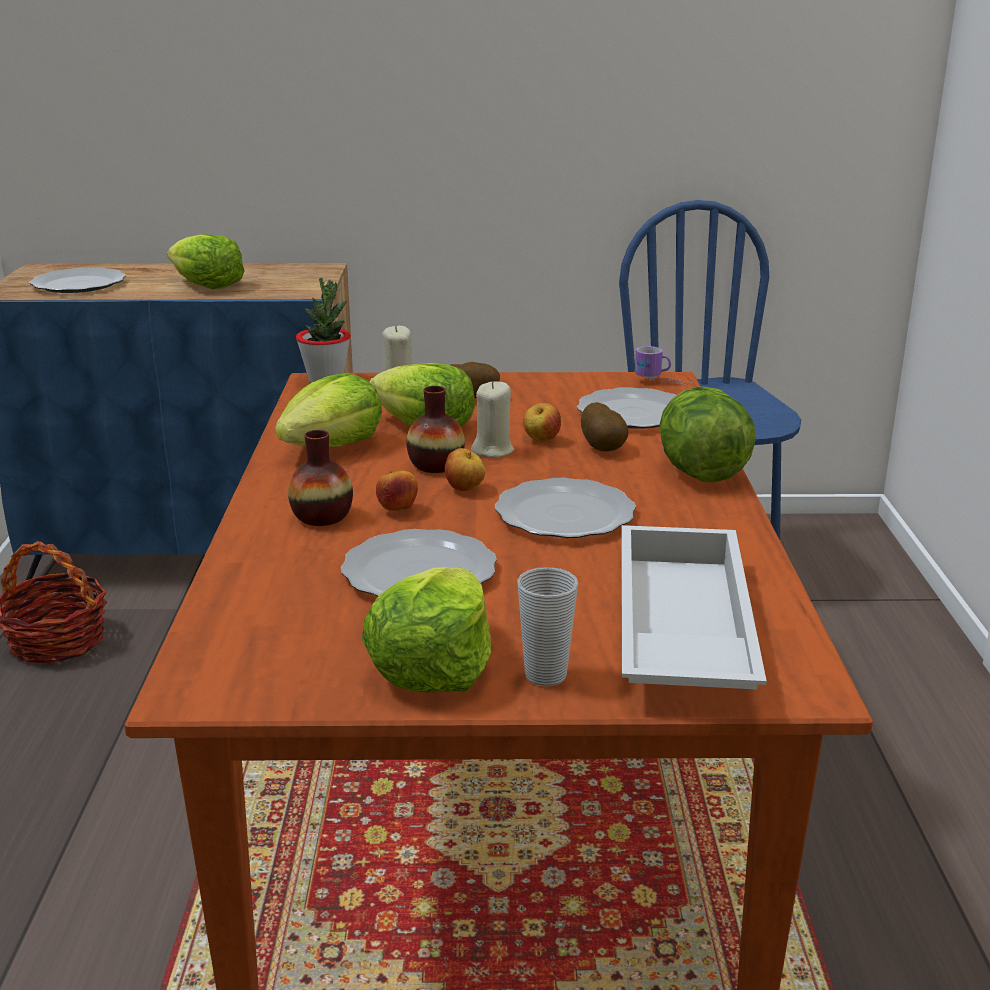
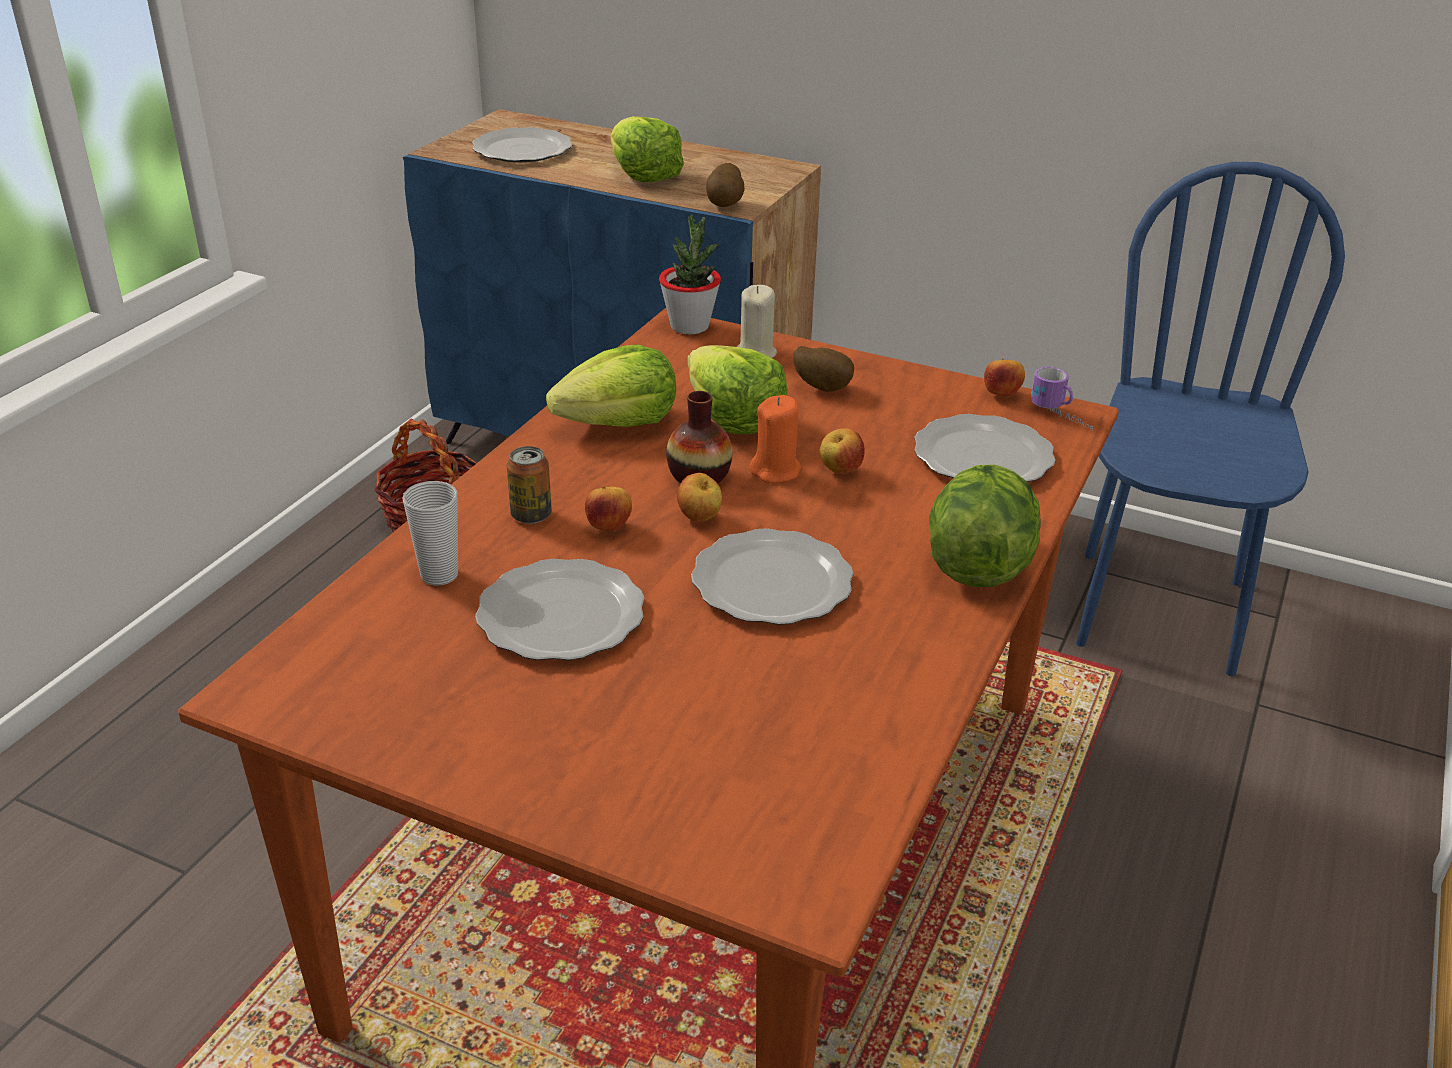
camera: 25 degrees right, 10 degrees up
vase [288,430,353,526] -> can [507,446,552,524]
lettuce [362,567,491,693] -> none
beige candle [471,381,514,458] -> orange candle [749,395,801,483]
cup [517,567,578,686] -> cup moved to [402,481,458,585]
potato [581,402,629,452] -> potato moved to [706,163,745,207]
white tray [621,525,767,690] -> none
none -> apple [984,358,1025,397]

